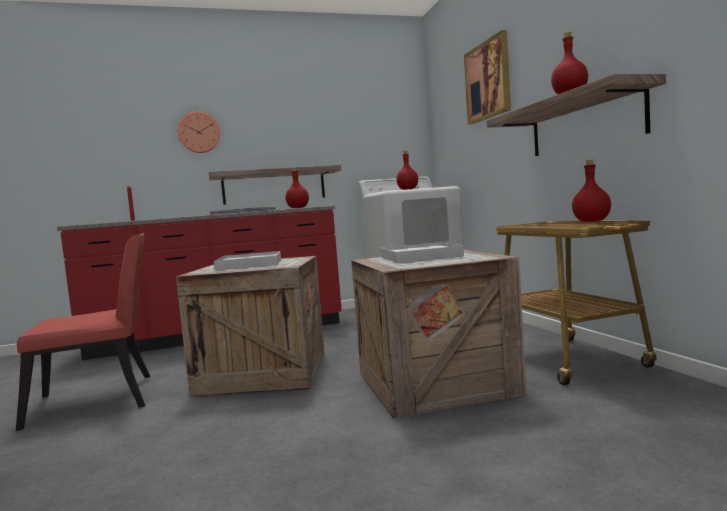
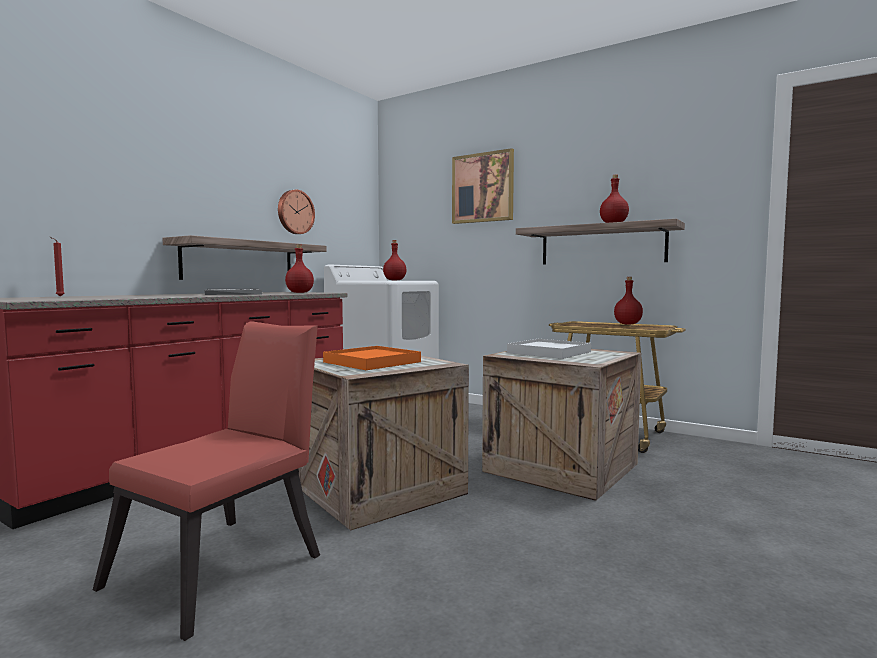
camera: 40 degrees left, 0 degrees up
wall clock [178,112,220,153] -> wall clock moved to [278,190,315,234]
white tray [214,251,281,270] -> orange tray [323,346,421,370]

